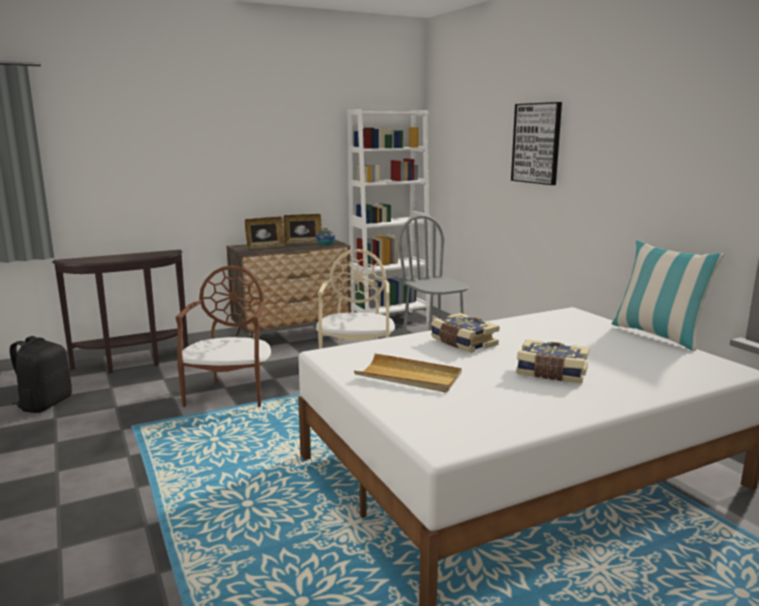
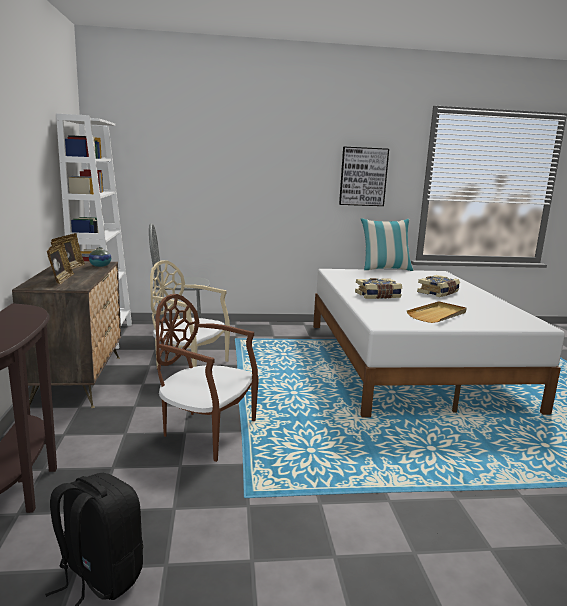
camera: 70 degrees left, 0 degrees up
picture [511,102,562,185] -> picture moved to [339,147,389,206]

